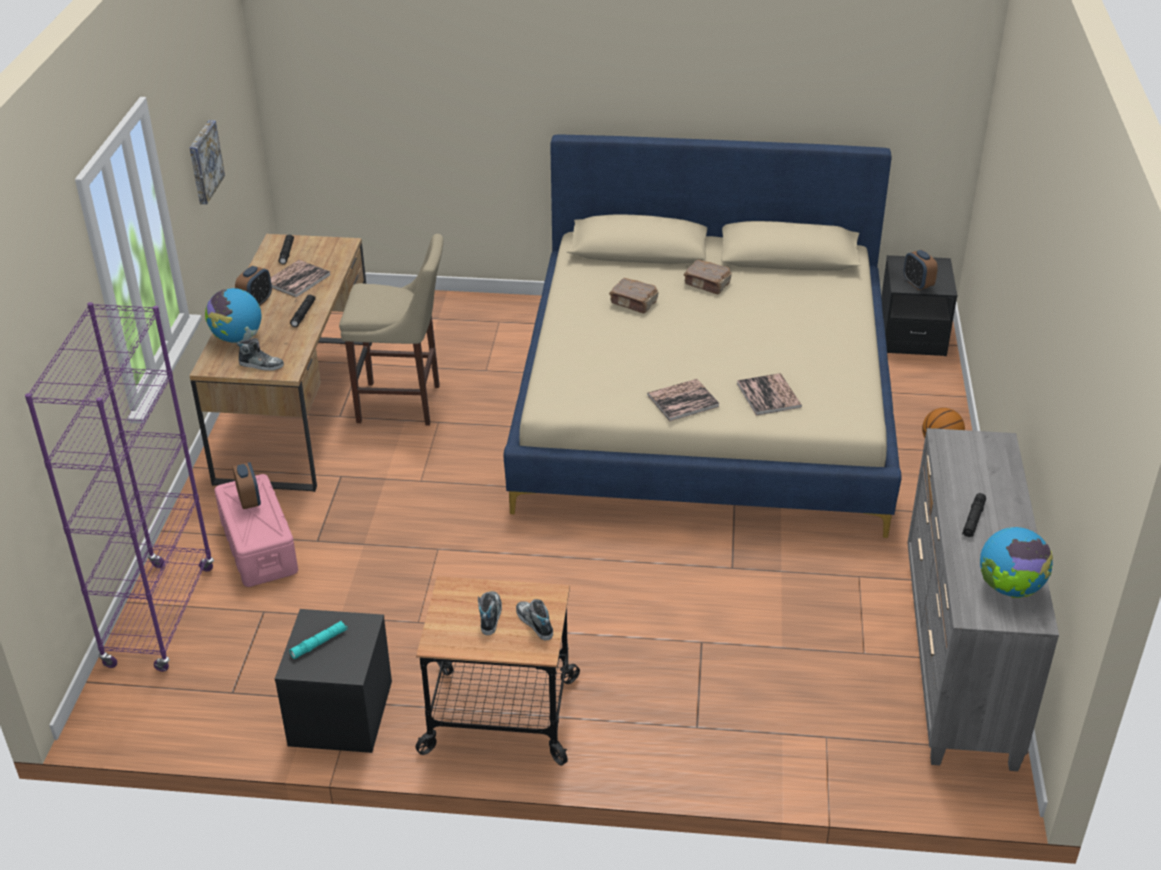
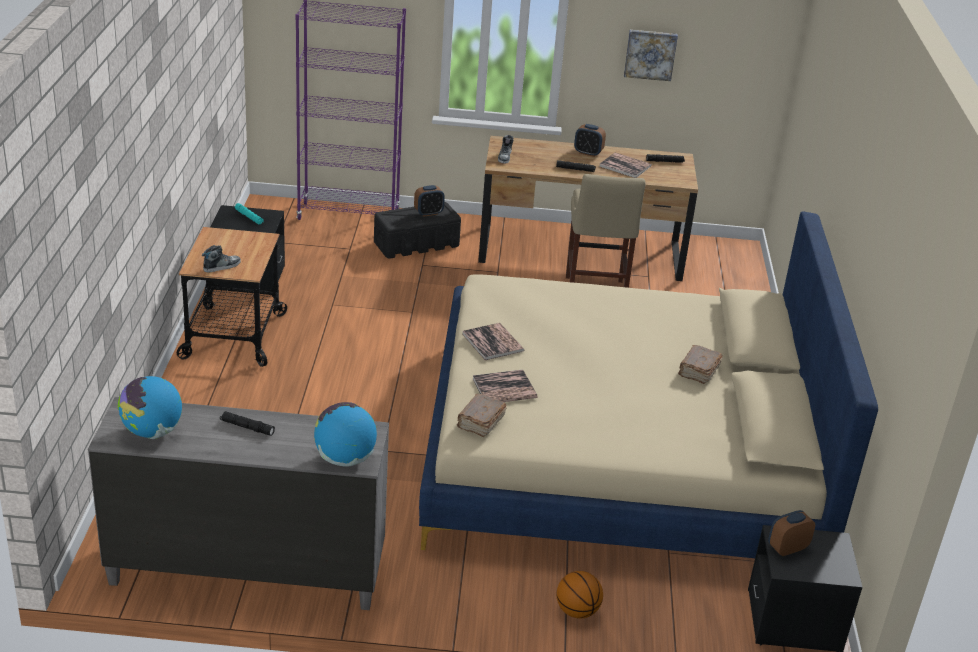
camera: 85 degrees right, 5 degrees down
globe [205,288,261,343] -> globe moved to [314,402,377,467]
pink storage box [214,474,298,587] -> black storage box [374,202,461,259]
shoe [478,591,502,635] -> none
brown book [609,278,659,313] -> brown book moved to [457,394,507,437]

